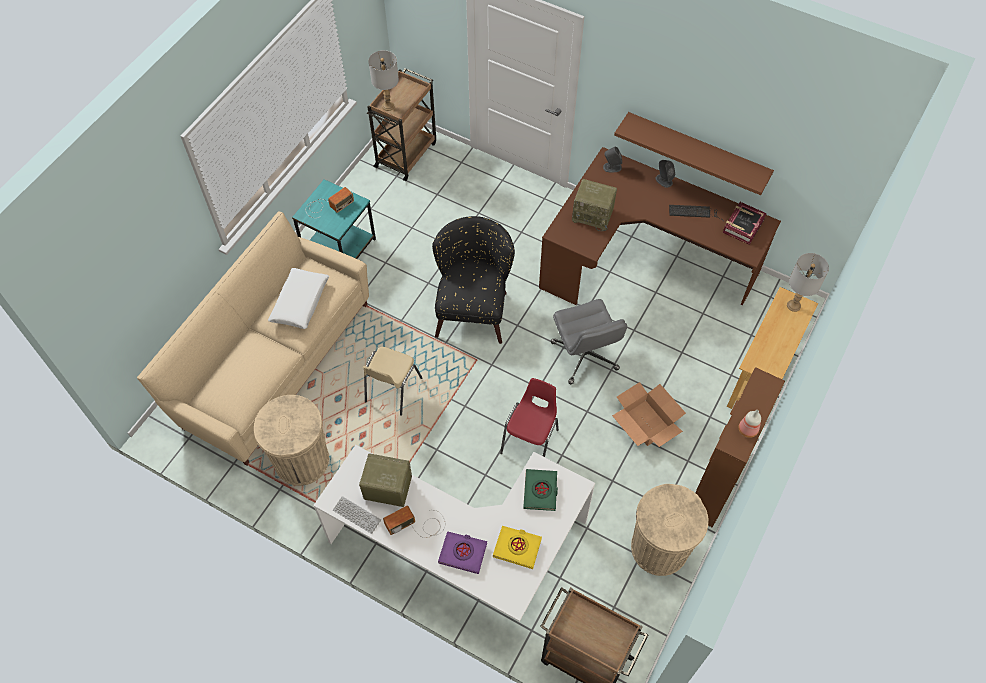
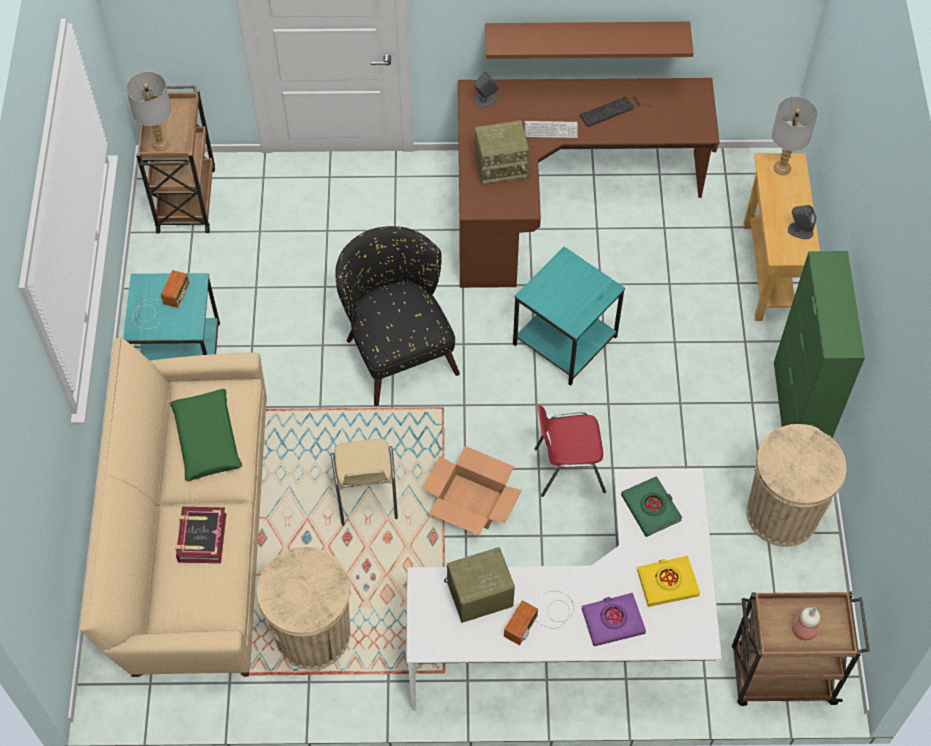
camera: 30 degrees left, 0 degrees up
white pillow [268,268,329,329] -> green pillow [170,389,242,481]
keyboard [333,496,381,534] -> keyboard moved to [525,121,577,138]
red chair [500,378,559,457] -> red chair turned 90 degrees counterclockwise [535,405,606,497]
grey office chair [551,299,627,384] -> turquoise side table [513,247,625,386]
cardboard box [612,382,686,447] -> cardboard box moved to [422,446,522,535]
grey speaker [655,160,675,188] -> grey speaker moved to [788,205,816,239]
brown cabinet [695,367,785,528] -> green cabinet [774,251,865,438]
book [723,202,767,245] -> book moved to [175,507,226,563]
bottle [738,410,761,438] -> bottle moved to [792,607,820,640]

